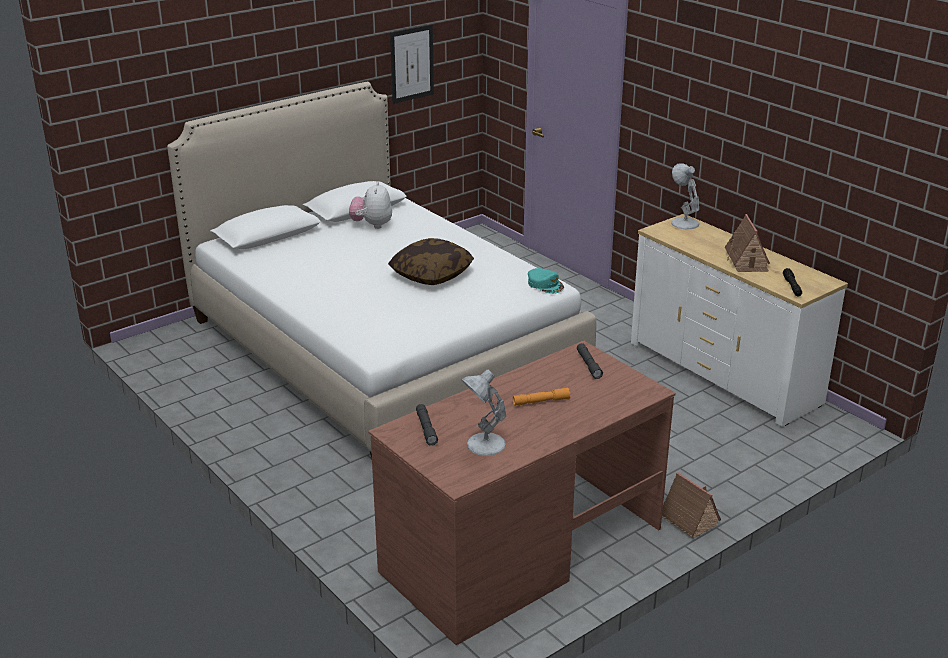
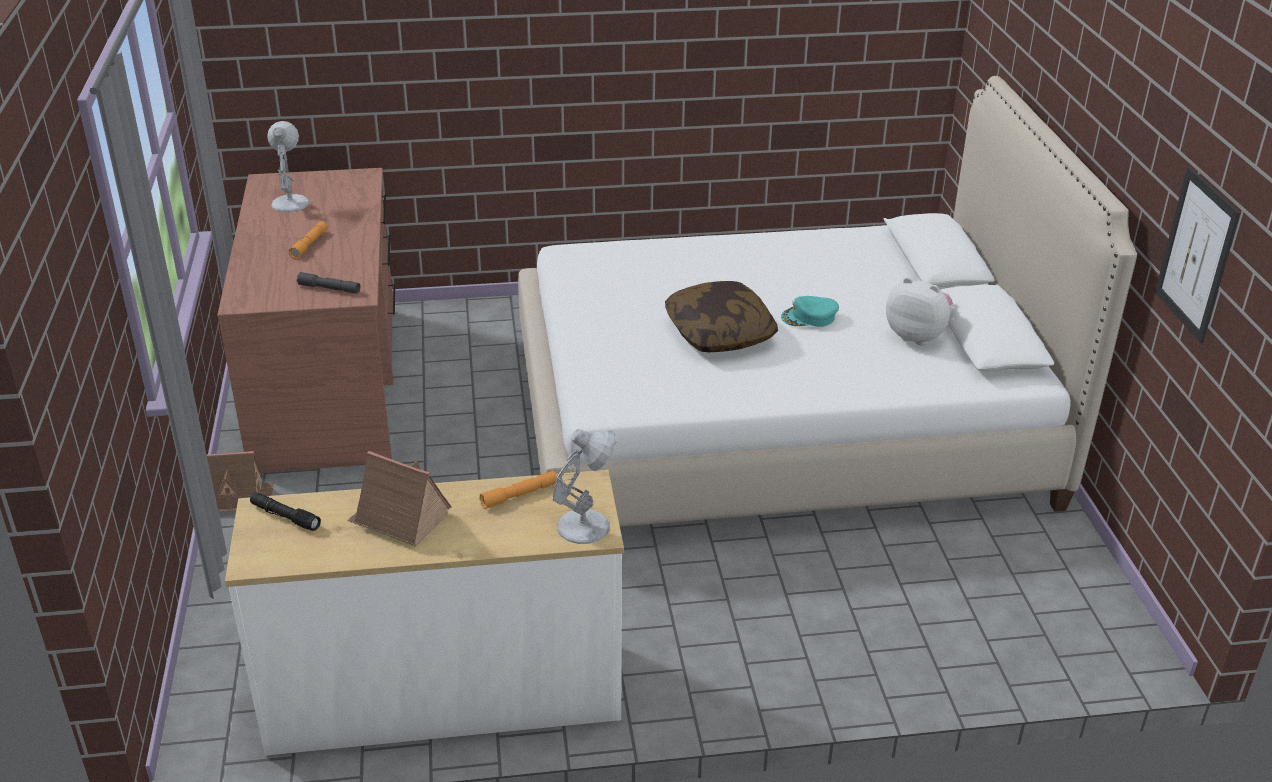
camera: 120 degrees right, 5 degrees up
grey flashlight [416,404,438,446] -> none
turquoise cap [528,268,564,294] -> turquoise cap moved to [781,296,839,327]
none -> orange flashlight [479,471,557,509]

